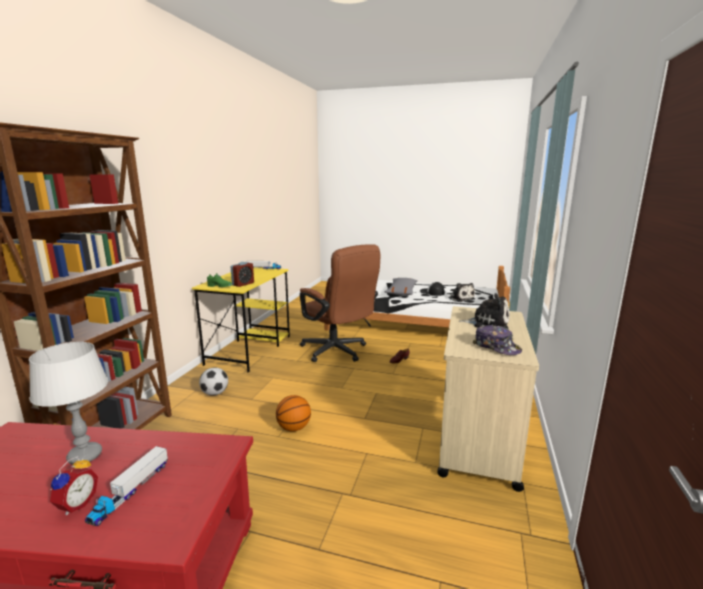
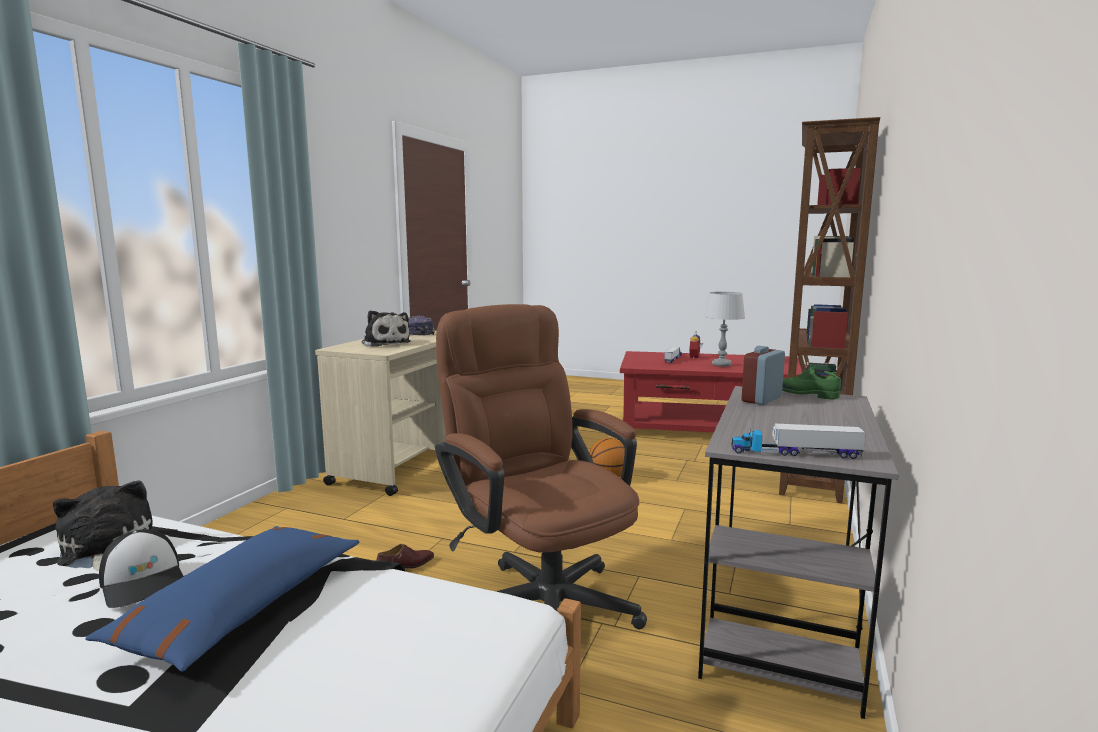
camera: 175 degrees left, 5 degrees down
yellow desk [192,267,290,372] -> grey desk [698,386,899,719]
football [199,367,228,396] -> none
grey pillow [384,278,418,296] -> blue pillow [85,526,359,672]
plush toy [459,293,510,329] -> plush toy turned 150 degrees counterclockwise [362,310,411,347]

